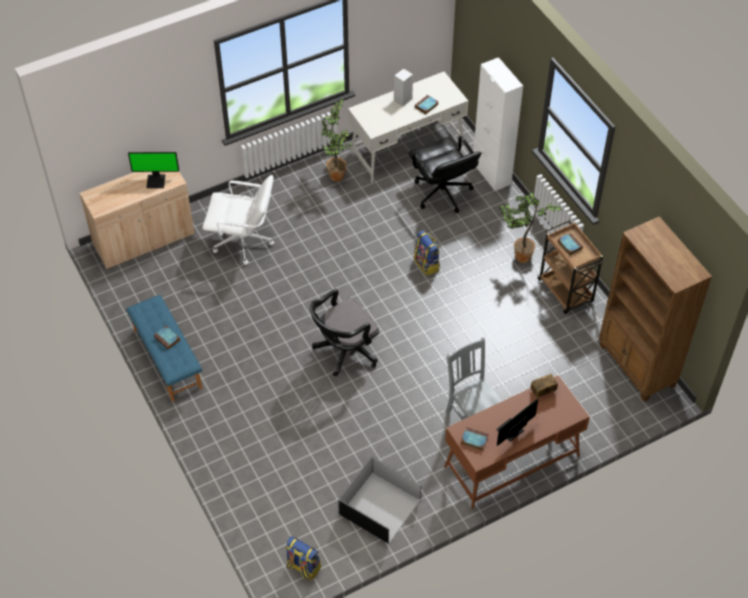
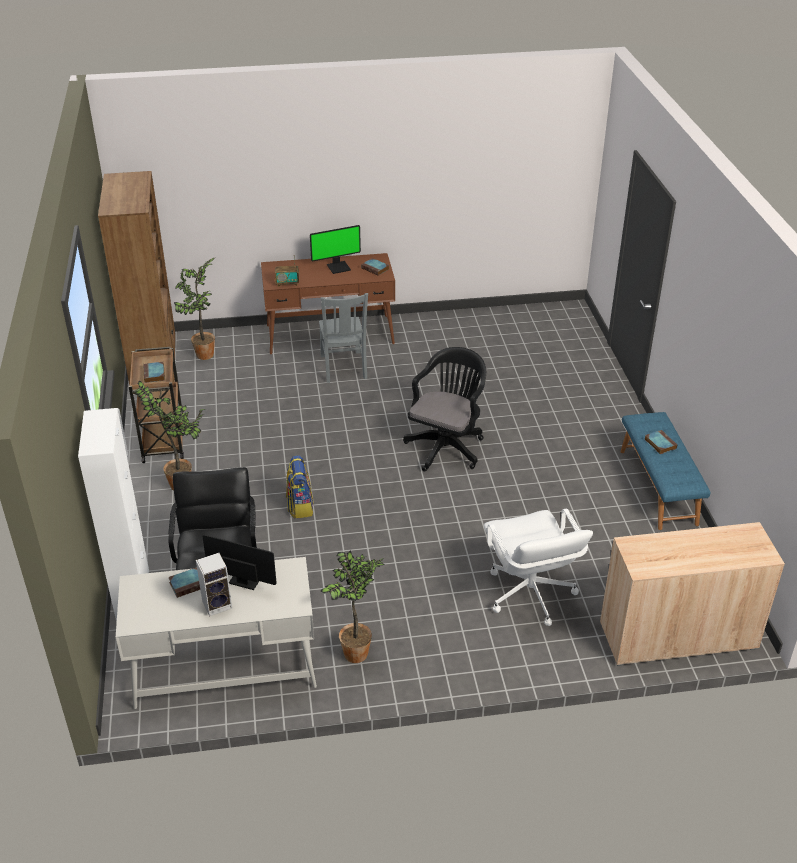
camera: 160 degrees left, 15 degrees down
monitor [128,152,179,188] -> monitor moved to [202,535,277,590]
white office chair [202,175,275,265] -> white office chair turned 135 degrees counterclockwise [484,508,593,626]
backpack [286,536,321,580] -> none
black office chair [310,289,379,376] -> black office chair turned 45 degrees counterclockwise [403,347,486,472]
black storage box [338,456,421,543] -> none
none -> potted plant [174,258,215,360]

